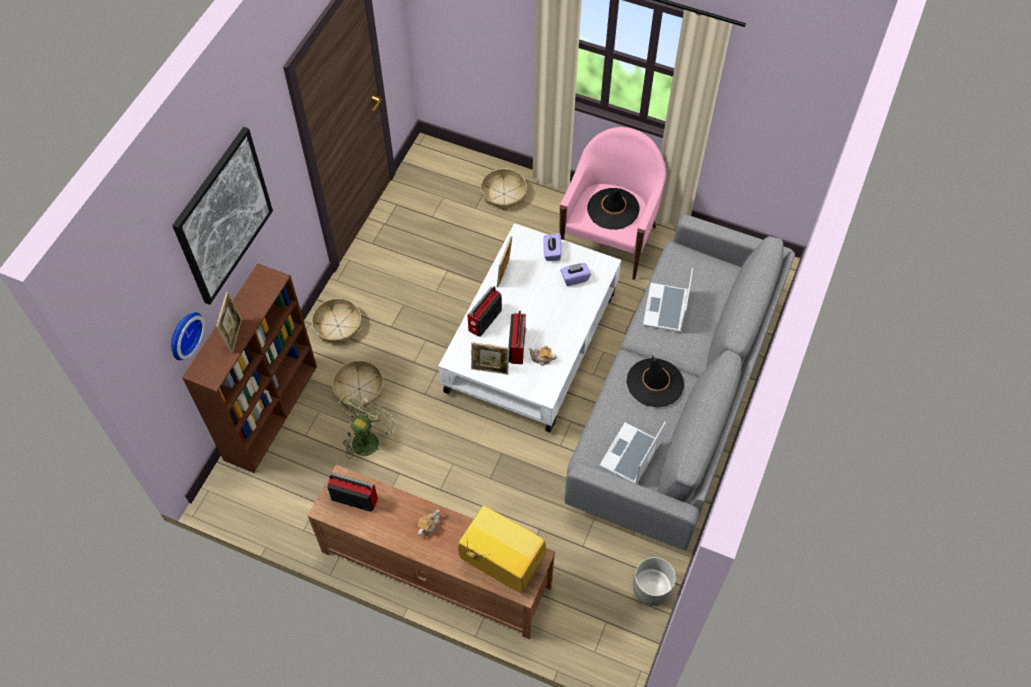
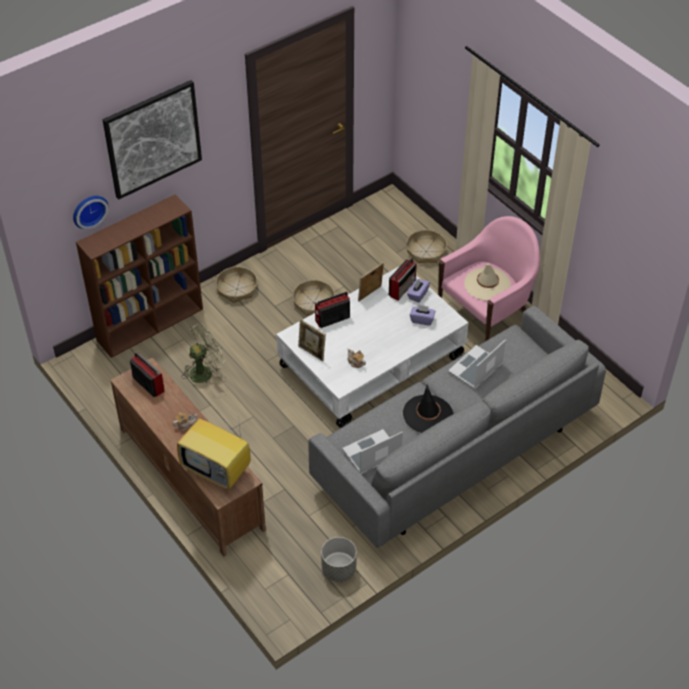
camera: 30 degrees right, 10 degrees down
picture frame [216,291,242,354] -> none
basket [332,360,383,407] -> basket moved to [293,280,335,316]
television [458,506,546,593] -> television turned 150 degrees clockwise [177,407,251,490]
radio [508,311,526,364] -> radio moved to [389,258,417,301]
black hat [587,188,639,230] -> beige hat [464,263,511,300]

